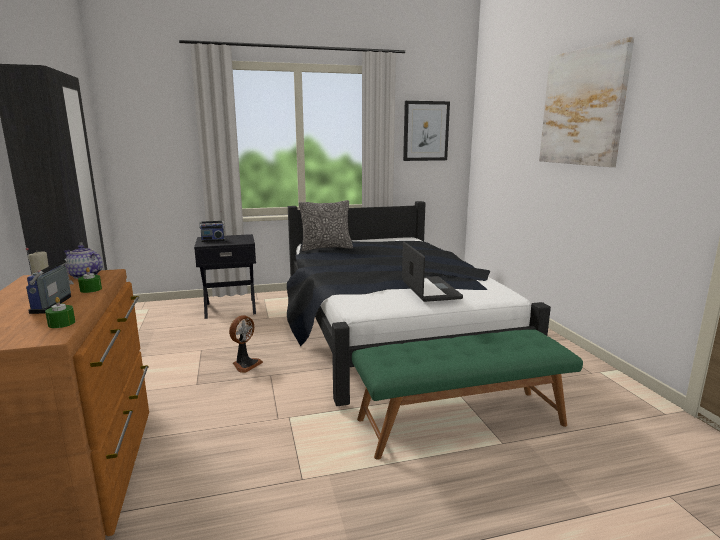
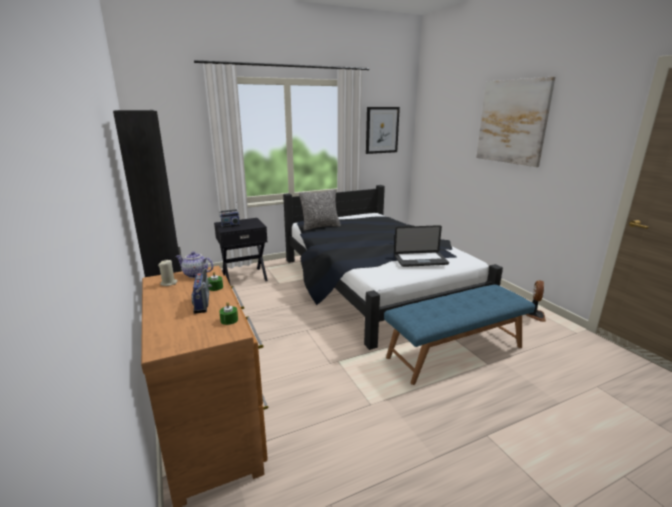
camera: 10 degrees left, 5 degrees up
fan [229,315,263,373] -> fan moved to [526,281,546,322]
green bench [352,329,583,460] -> blue bench [384,284,535,385]
laptop [402,241,463,302] -> laptop turned 105 degrees clockwise [394,225,449,267]

